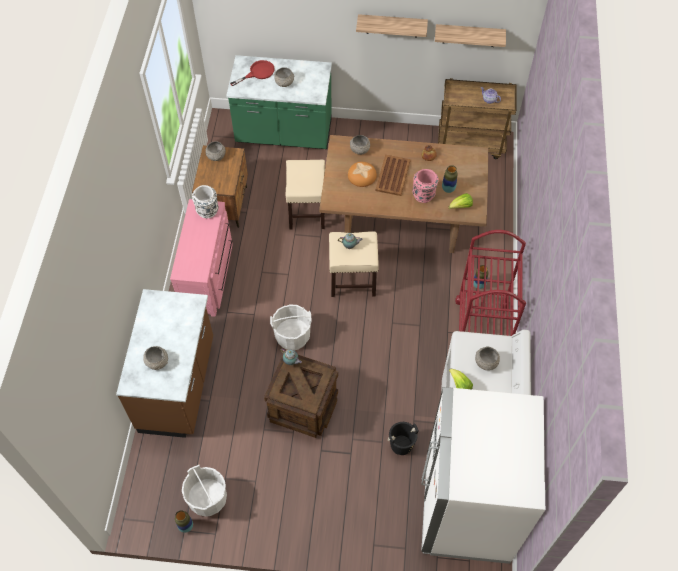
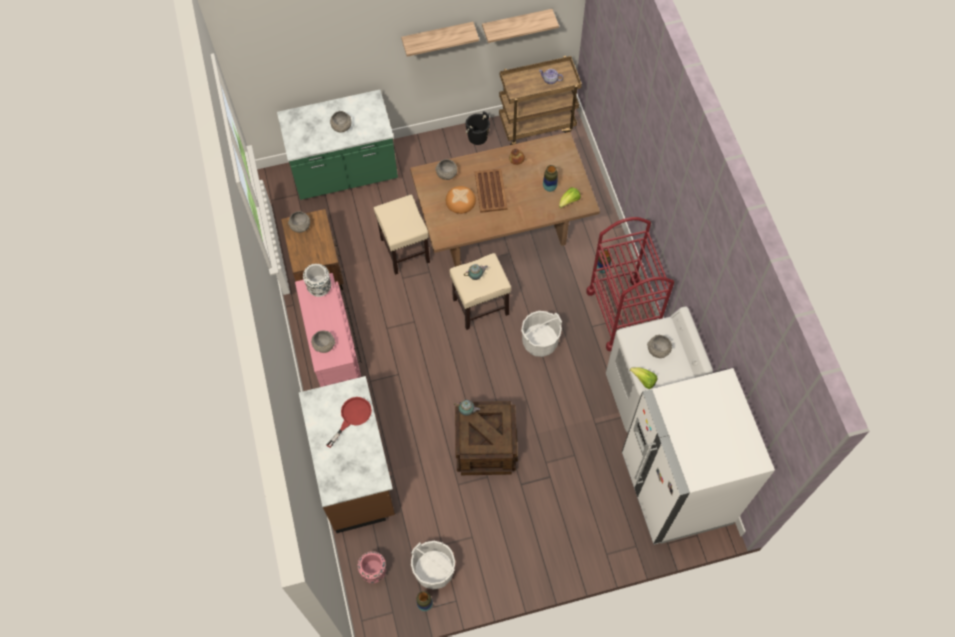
camera: 20 degrees left, 5 degrees up
grey bowl [143,346,168,370] -> grey bowl moved to [311,330,335,353]
red frying pan [230,60,275,86] -> red frying pan moved to [327,397,372,448]
white bucket [270,305,311,350] -> white bucket moved to [521,311,562,357]
black bucket [388,422,419,455] -> black bucket moved to [465,111,490,145]
pink vase [412,169,439,203] -> pink vase moved to [358,551,386,583]

